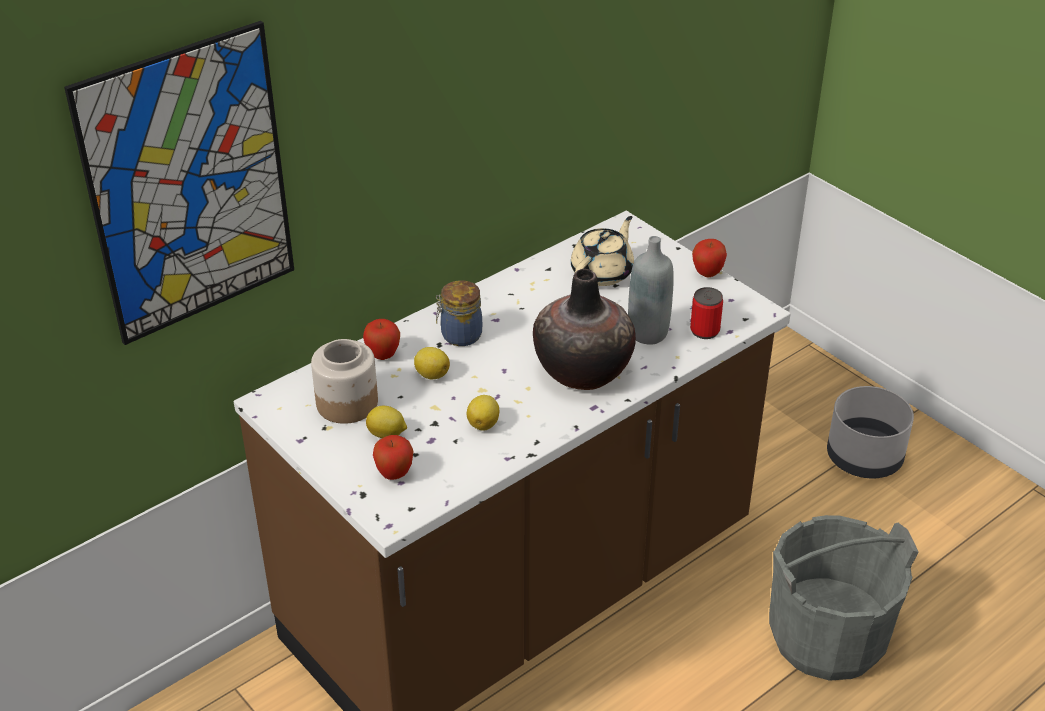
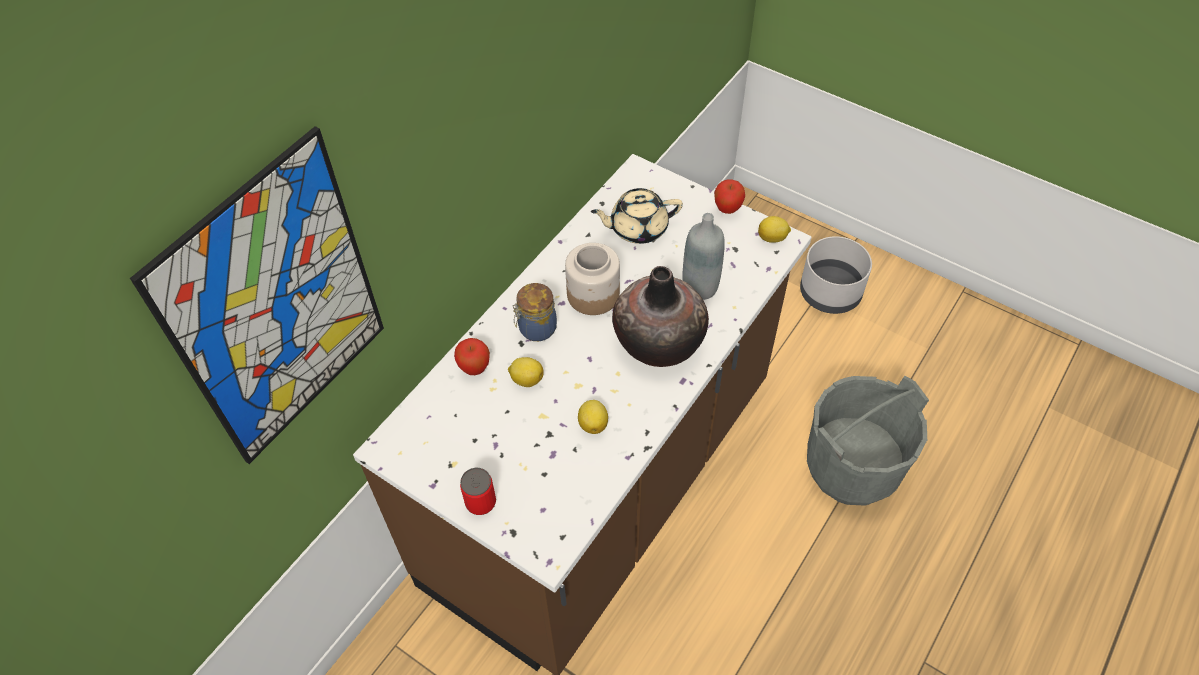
camera: 15 degrees left, 15 degrees up
jar [311,339,378,424] -> jar moved to [565,243,620,315]
lemon [366,406,407,438] -> lemon moved to [758,216,791,243]
apple [373,435,414,480] -> none
beige teapot [571,216,634,286] -> beige teapot turned 120 degrees counterclockwise [591,188,683,244]
can [690,287,723,339] -> can moved to [460,468,496,515]

